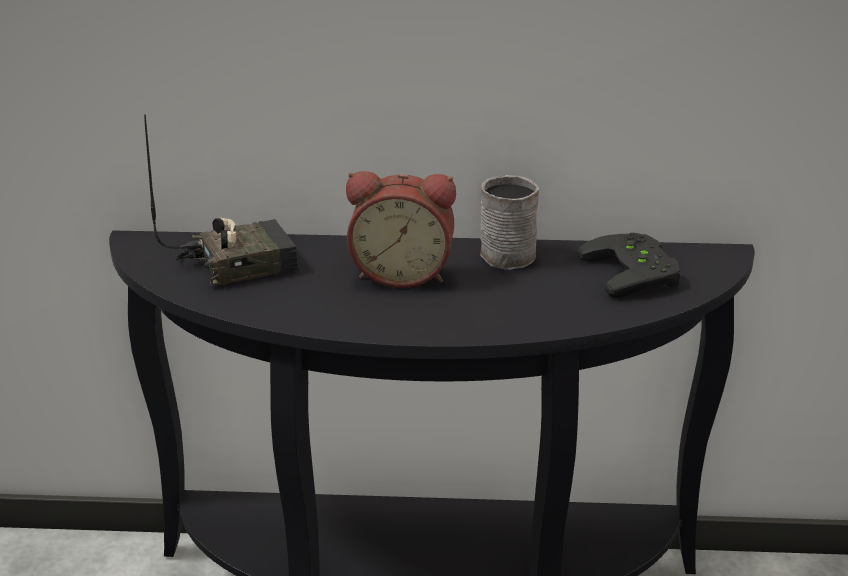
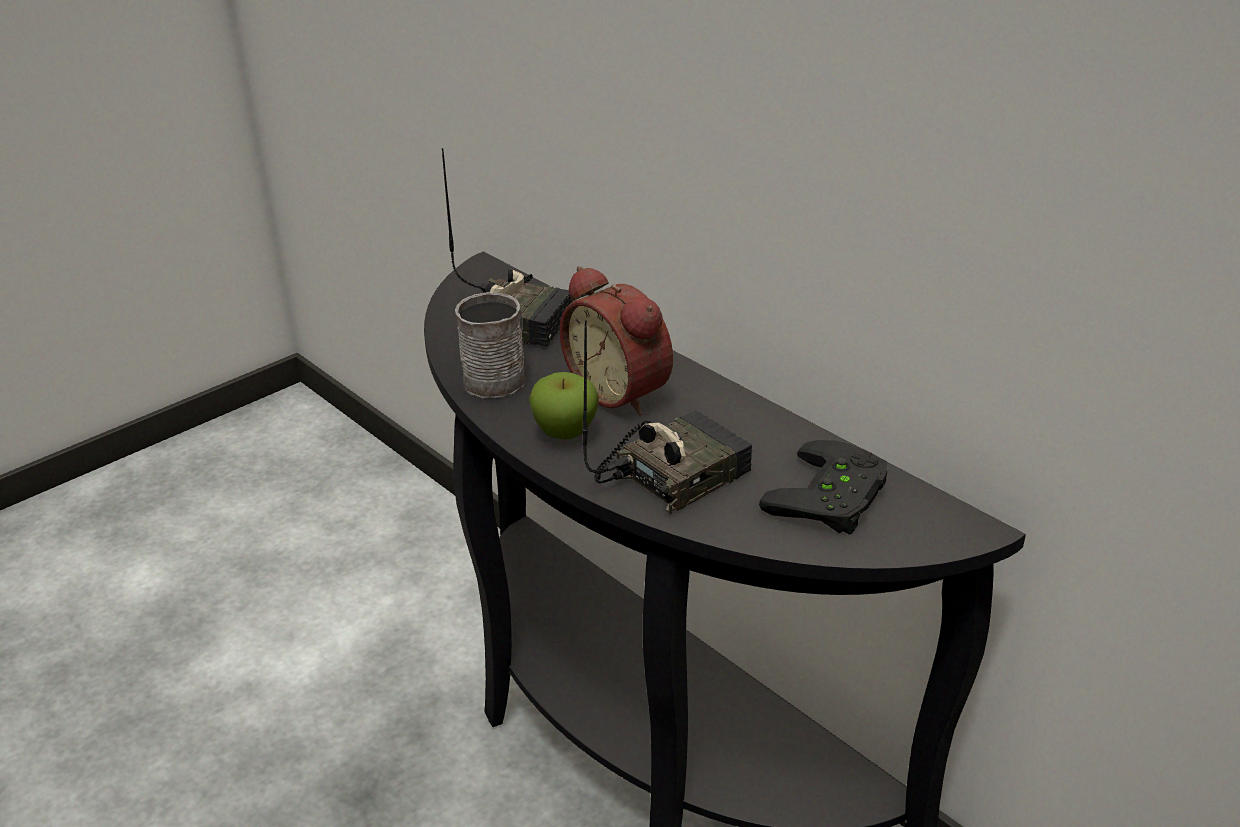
camera: 45 degrees right, 5 degrees up
grey mug [480,175,540,269] -> grey mug moved to [455,292,525,399]
none -> apple [529,372,599,439]
none -> radio [582,320,752,514]

